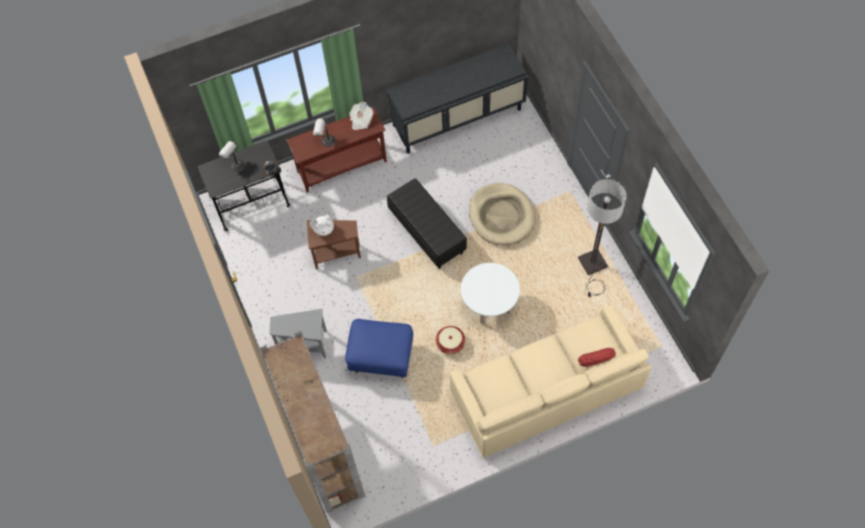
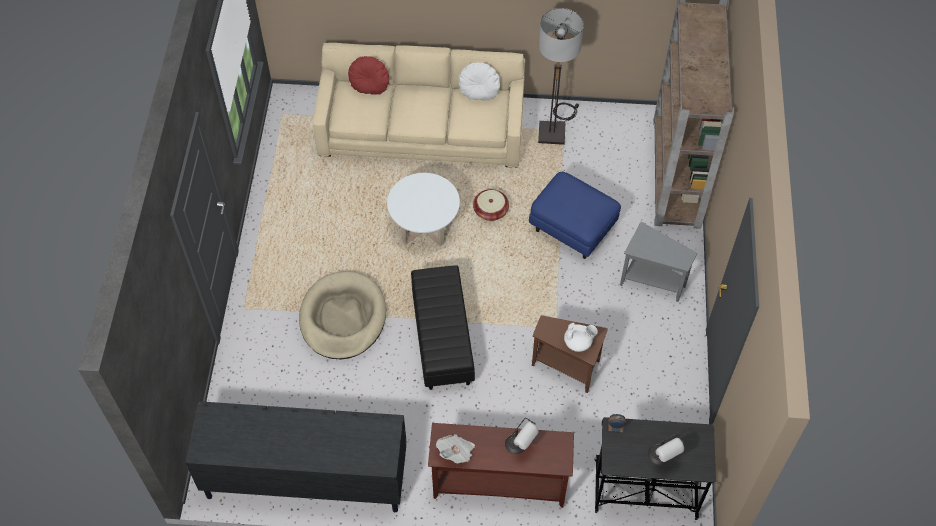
camera: 155 degrees left, 5 degrees down
floor lamp [578,179,627,297] -> floor lamp moved to [538,8,584,145]
none -> white pillow [458,62,500,101]

